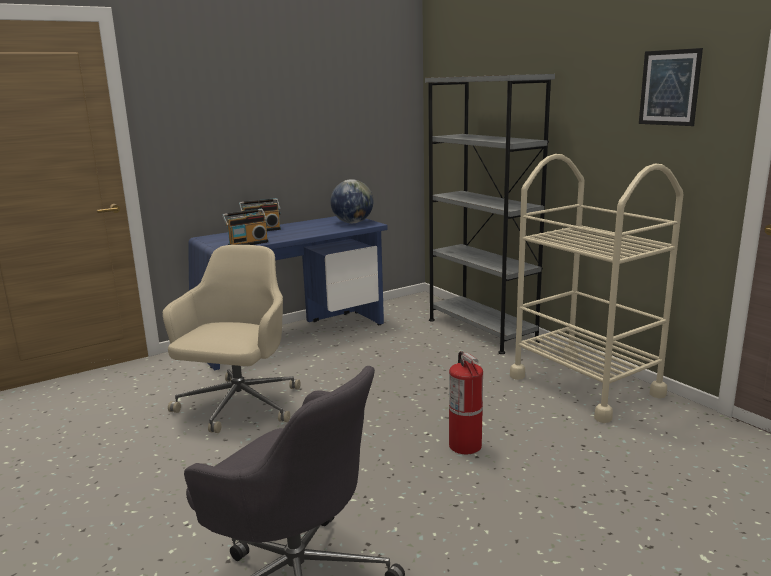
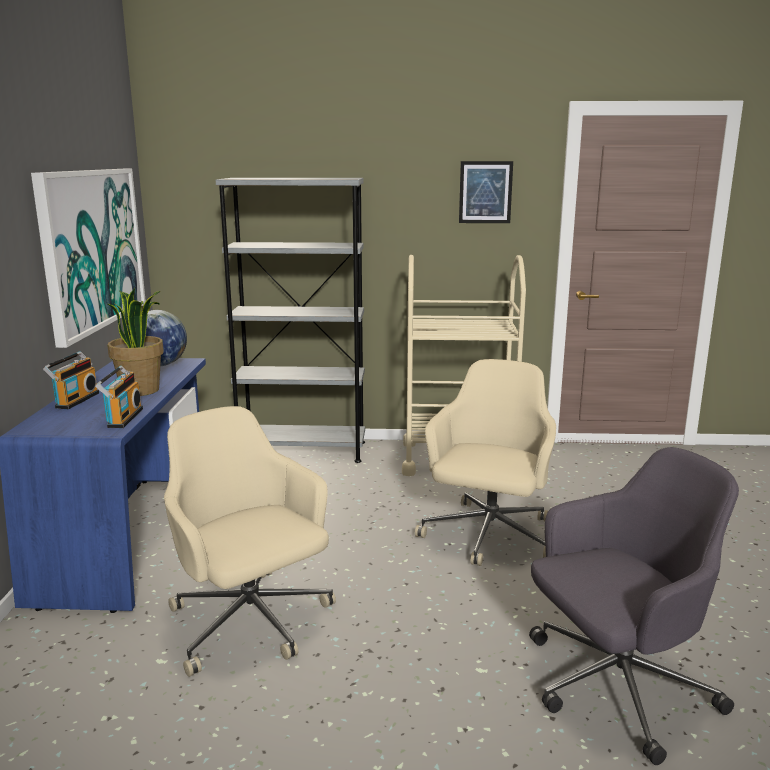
camera: 55 degrees left, 0 degrees up
fire extinguisher [449,351,483,454] -> beige office chair [415,359,556,566]
none -> picture [31,169,146,348]
none -> potted plant [107,288,164,396]

